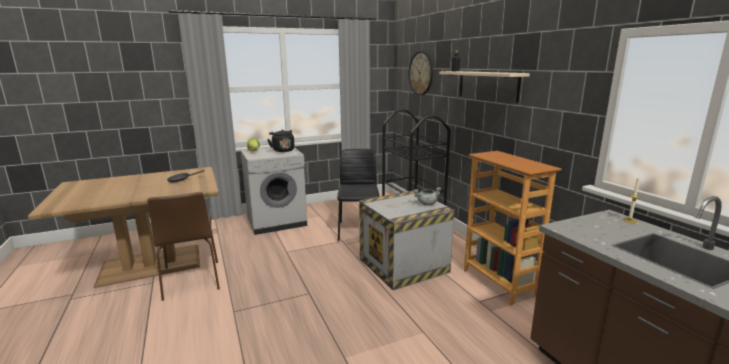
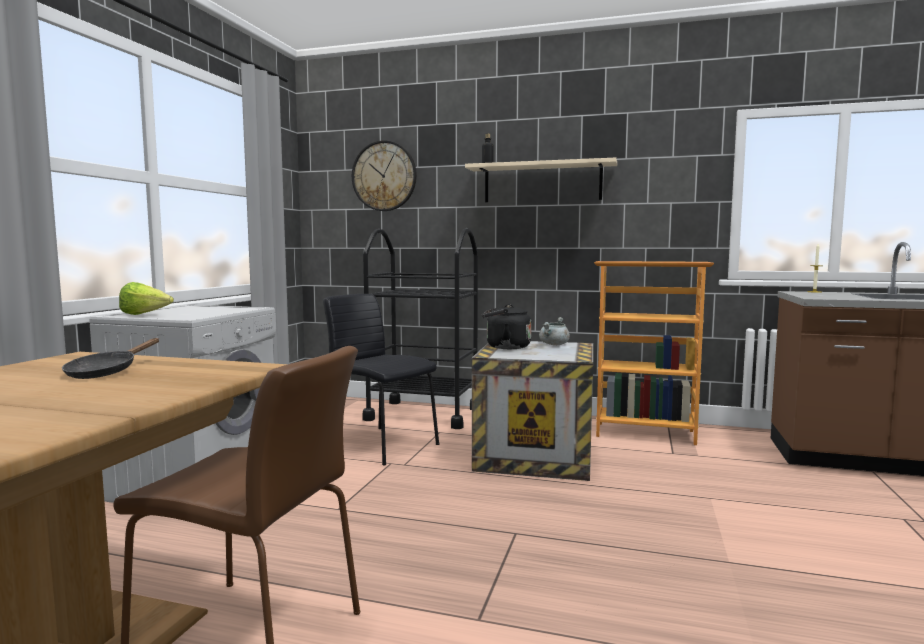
camera: 50 degrees left, 10 degrees down
black kettle [268,130,295,152] -> black kettle moved to [482,304,531,349]

